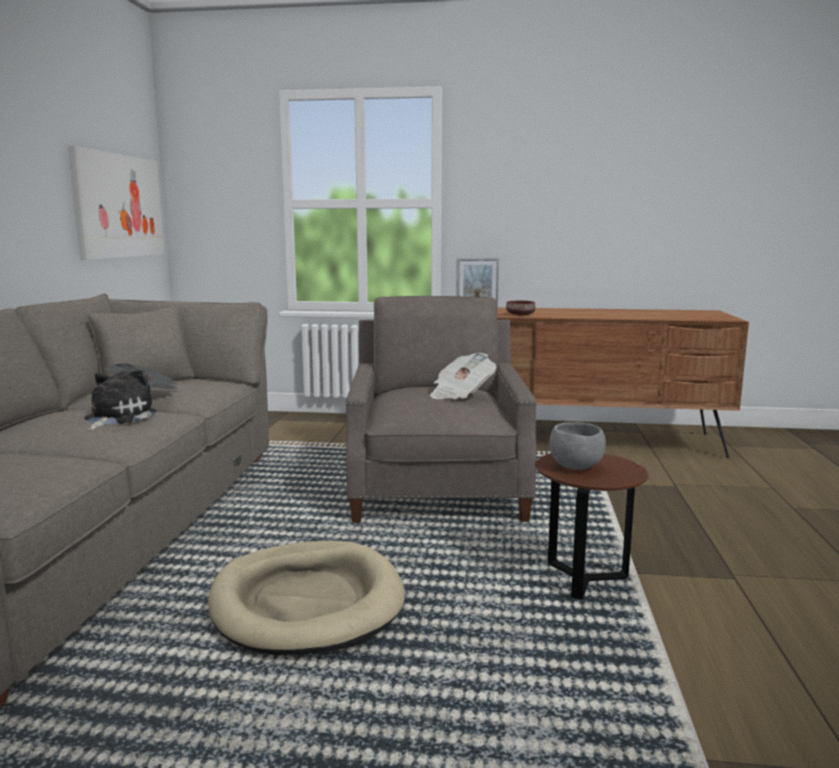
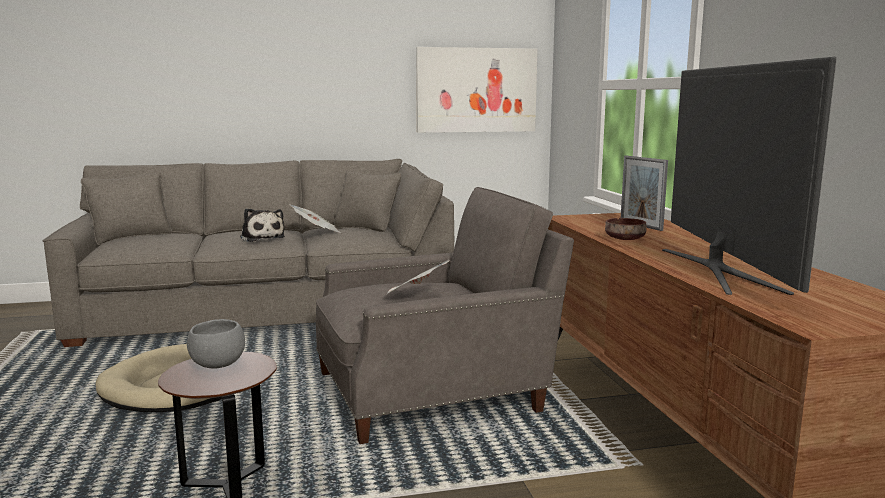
camera: 70 degrees right, 0 degrees up
plush toy [84,369,156,430] -> plush toy turned 60 degrees clockwise [240,208,285,242]
none -> television [662,57,837,295]

